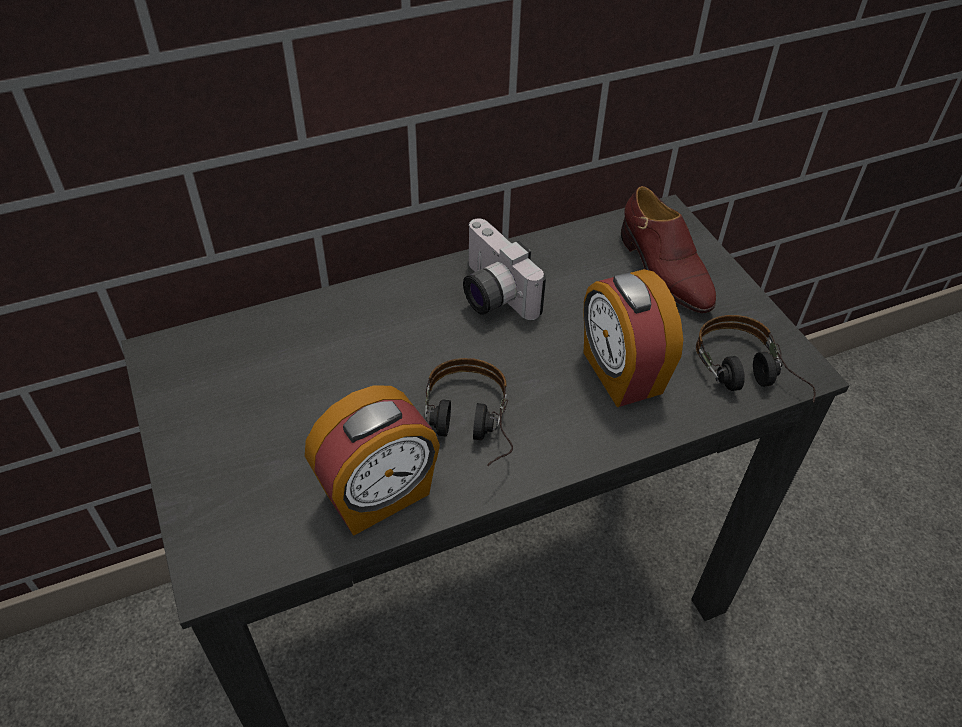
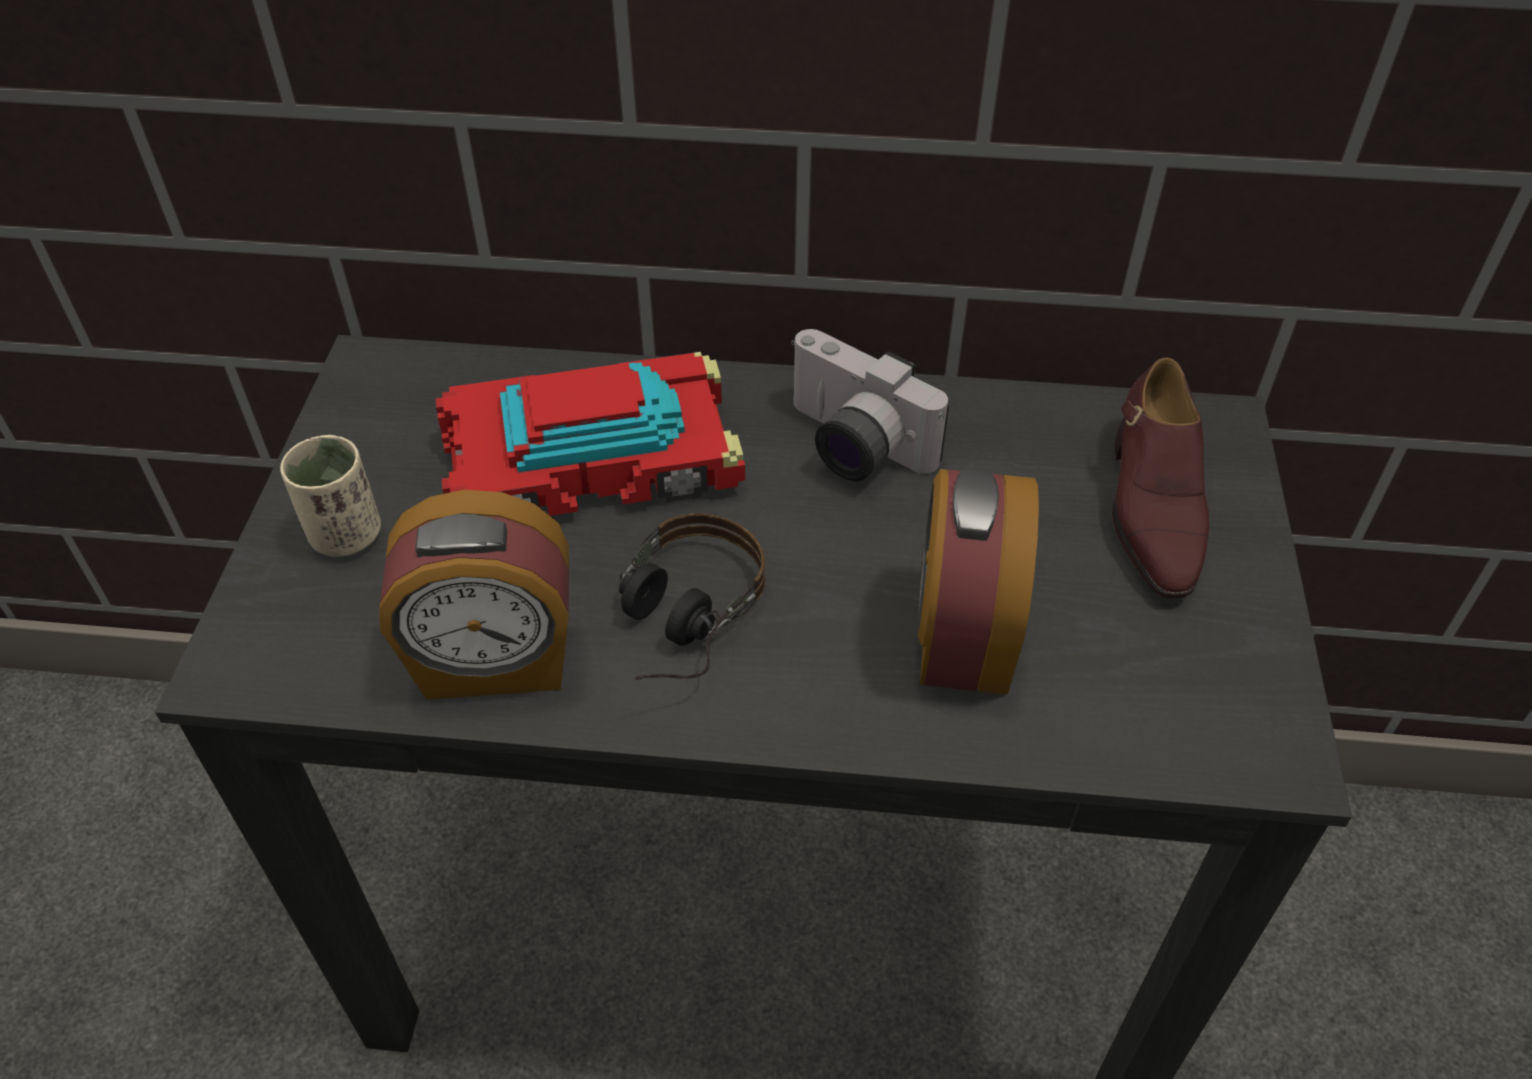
camera: 30 degrees right, 0 degrees up
camera [463,218,546,320] -> camera turned 45 degrees counterclockwise [791,329,950,481]
headphones [696,315,816,402] -> none
none -> beige cup [280,435,381,557]
none -> toy car [435,352,745,516]

